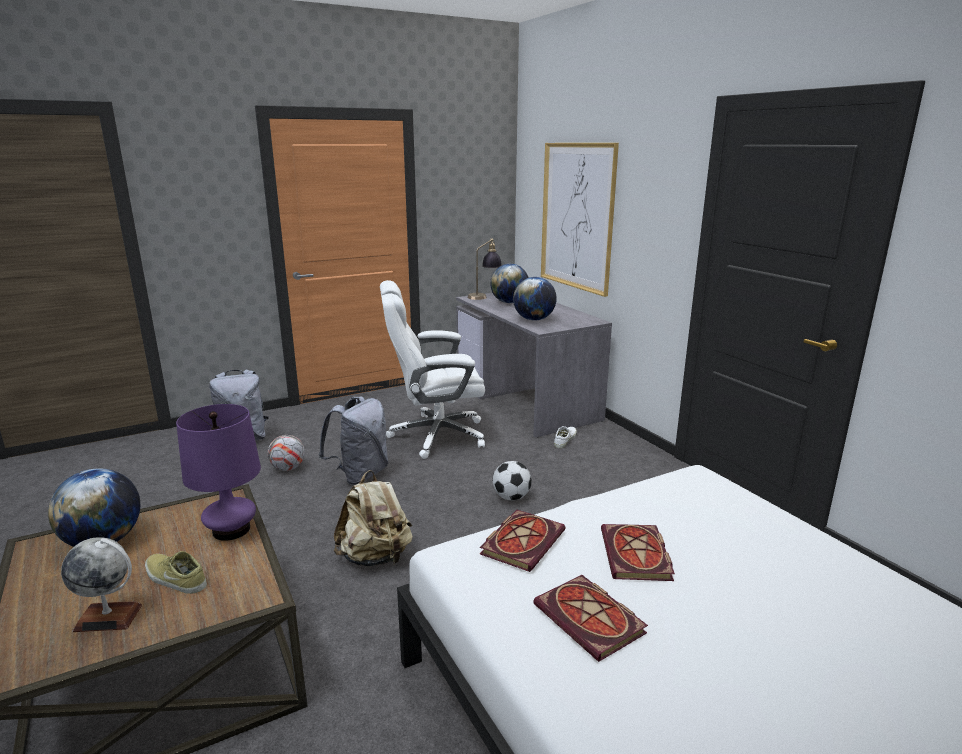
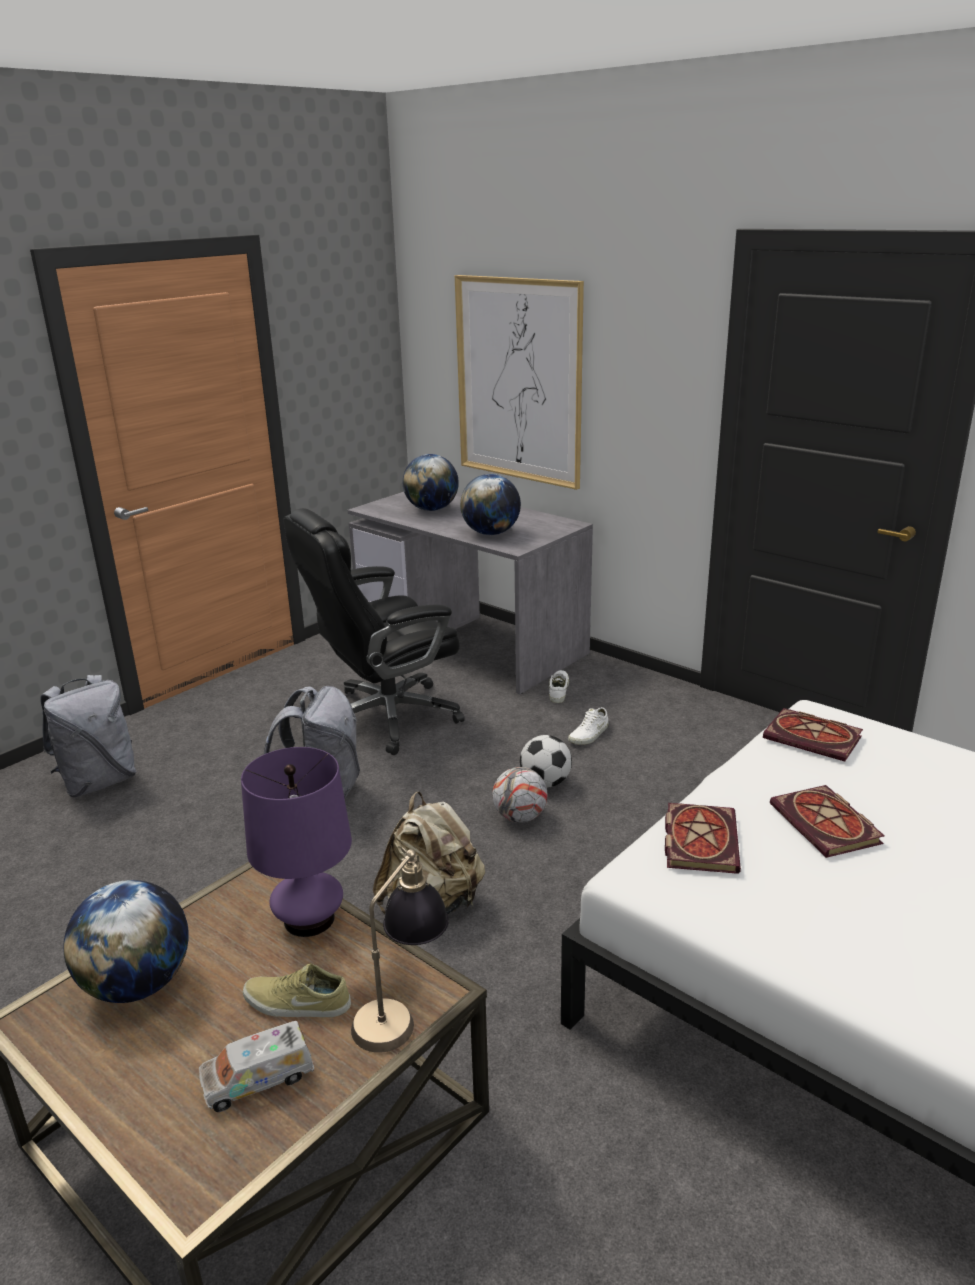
camera: 20 degrees left, 5 degrees up
globe [61,537,142,632] -> toy truck [199,1021,314,1112]
football [268,435,305,471] -> football moved to [492,767,548,823]
white office chair [380,280,485,459] -> black office chair [283,508,465,755]
table lamp [467,238,502,300] -> table lamp moved to [351,847,449,1053]
book [533,575,648,662] -> book moved to [763,708,863,762]
none -> white shoe [568,707,609,745]

